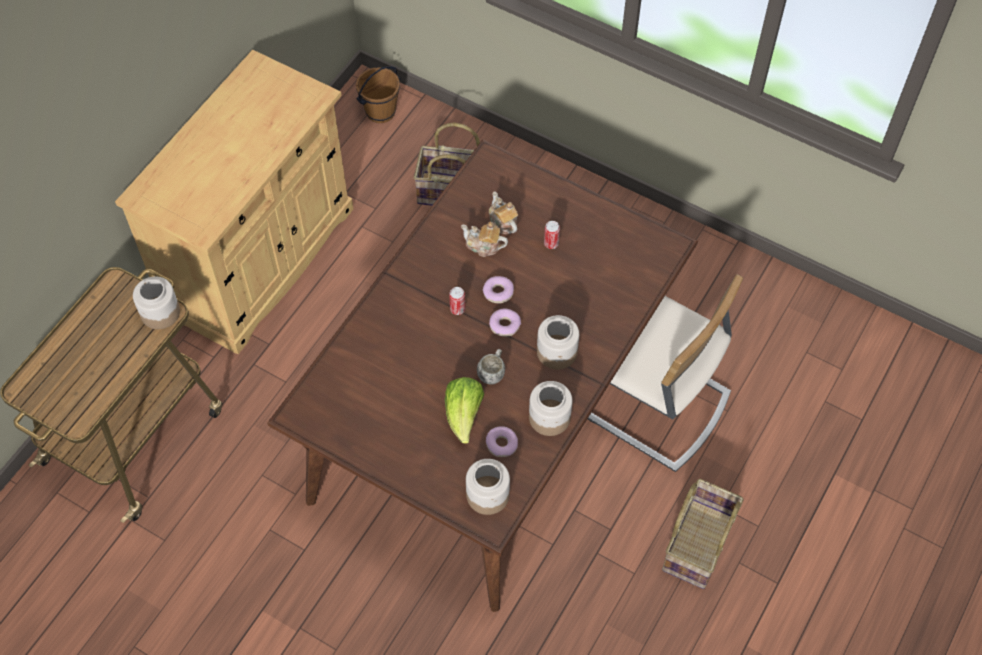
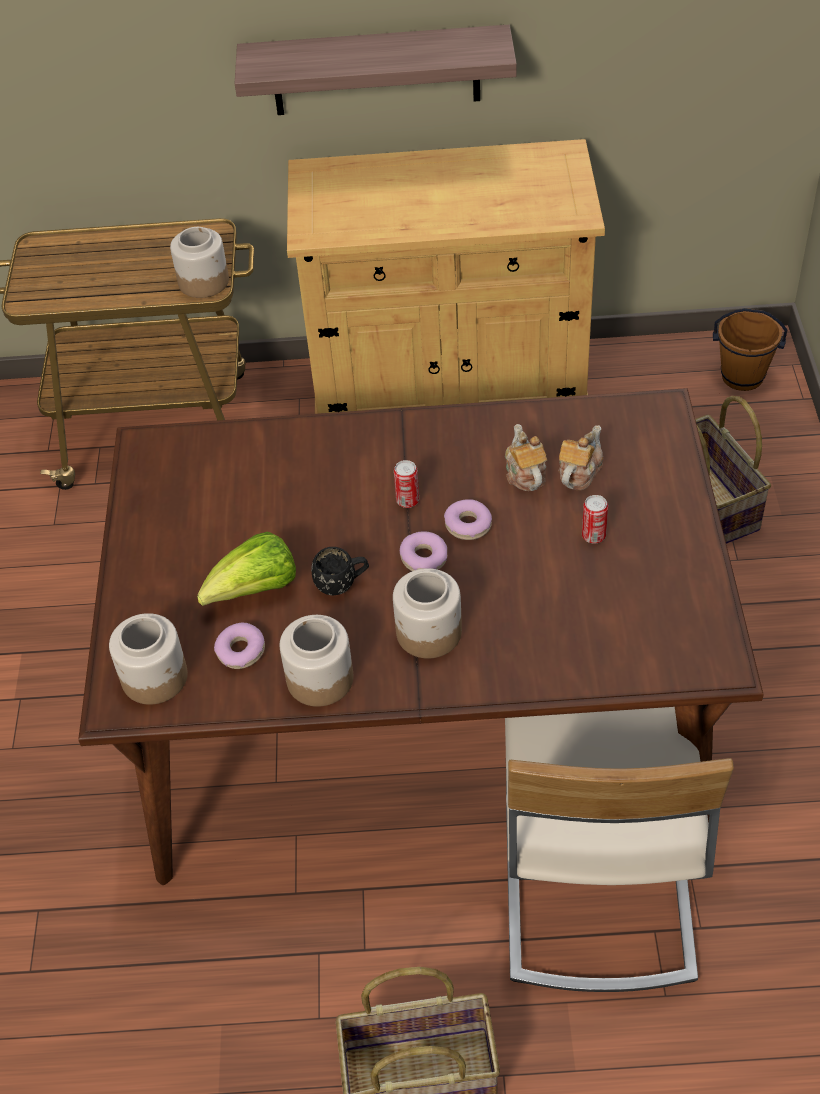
camera: 60 degrees right, 10 degrees down
white mug [477,349,505,385] -> black mug [311,547,369,595]
none -> shelf [235,25,517,115]

